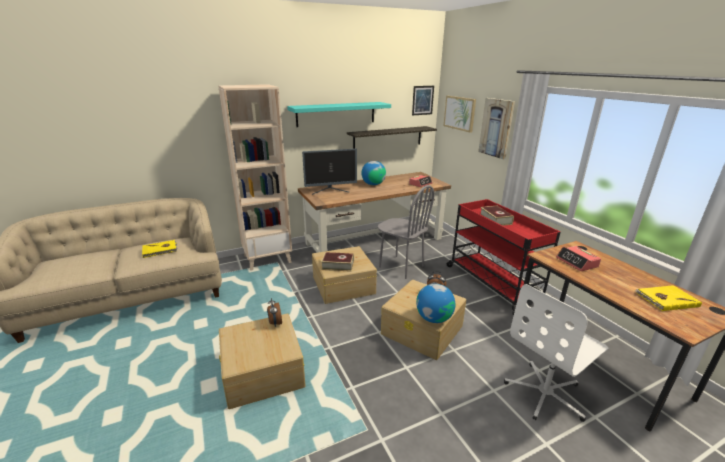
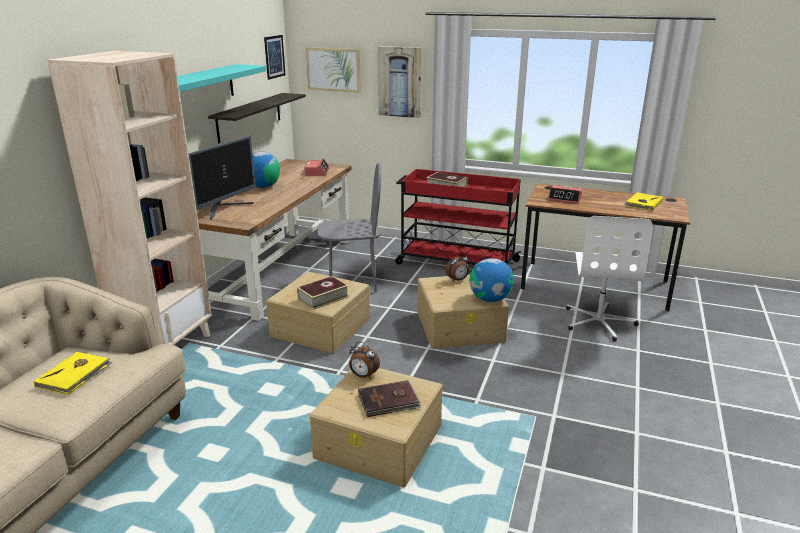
camera: 45 degrees left, 0 degrees up
none -> brown book [358,380,421,417]

